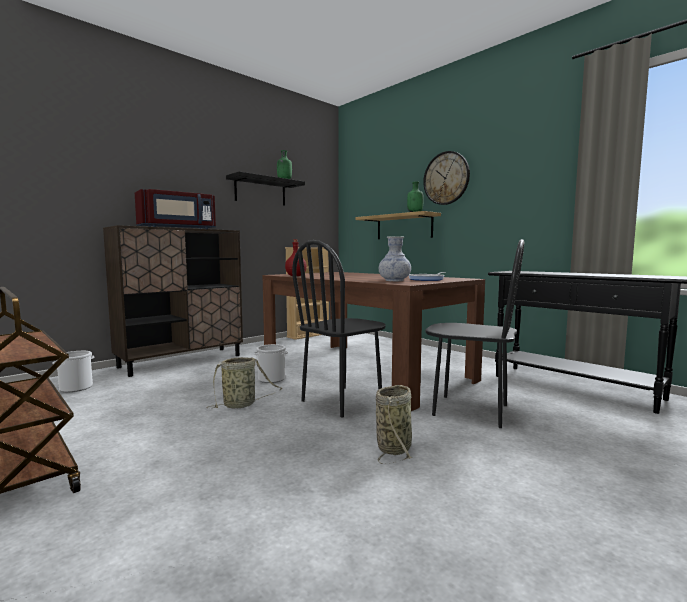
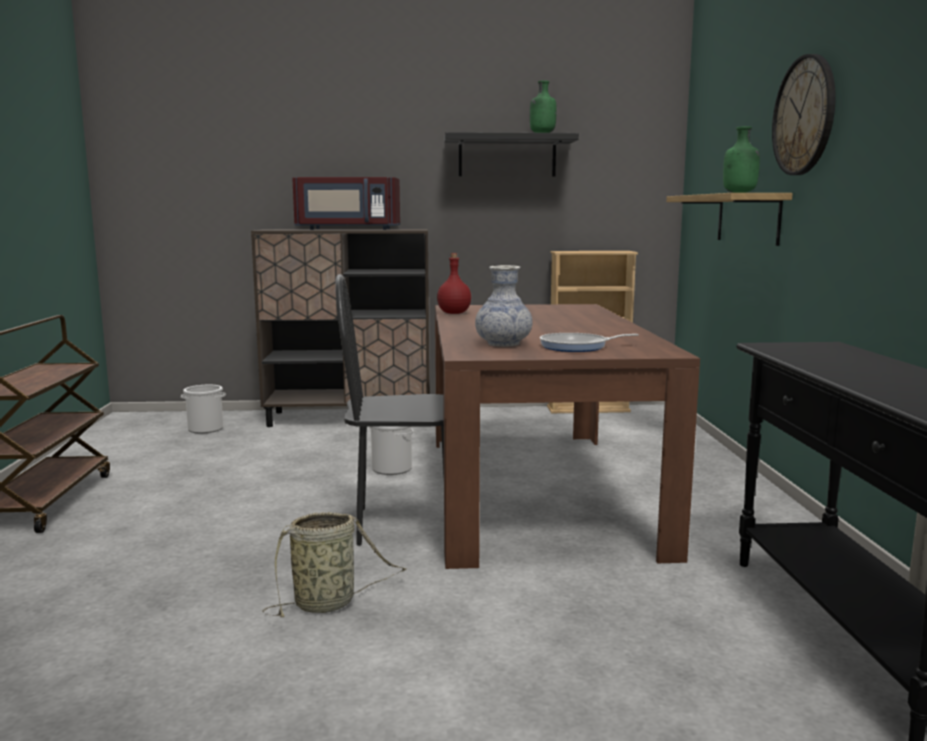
camera: 40 degrees right, 5 degrees up
basket [206,357,283,409] -> none
black chair [425,239,524,428] -> none

